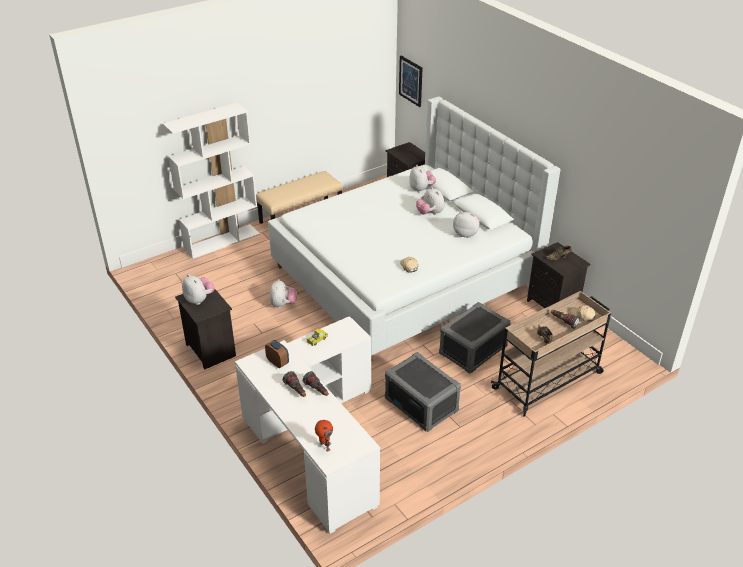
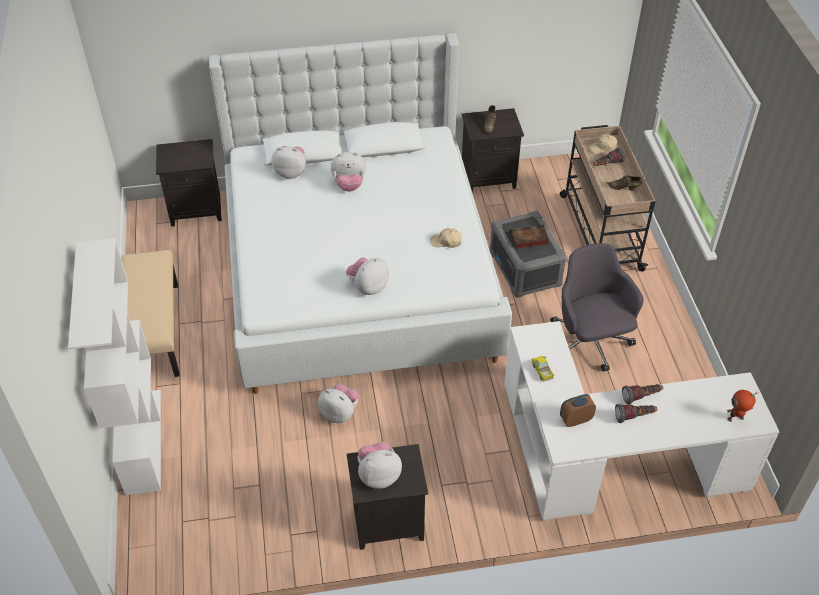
camera: 65 degrees left, 10 degrees up
grey storage box [385,352,461,432] -> grey office chair [550,243,644,372]
picture [399,56,423,107] -> none
plush toy [453,212,480,238] -> plush toy moved to [346,257,389,295]
none -> book [510,225,549,249]

